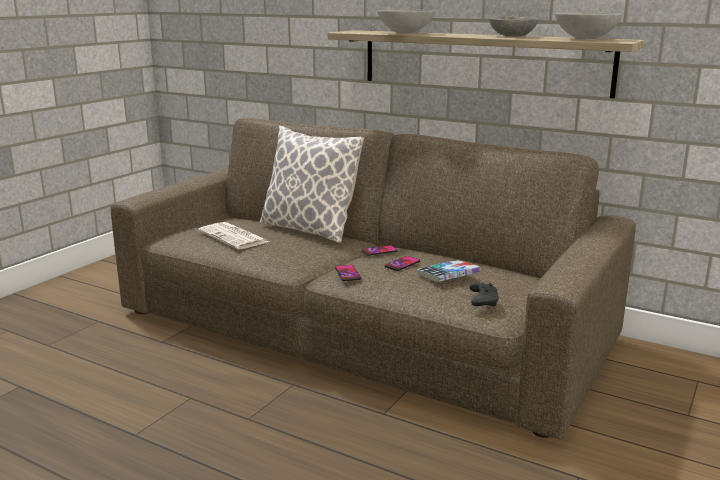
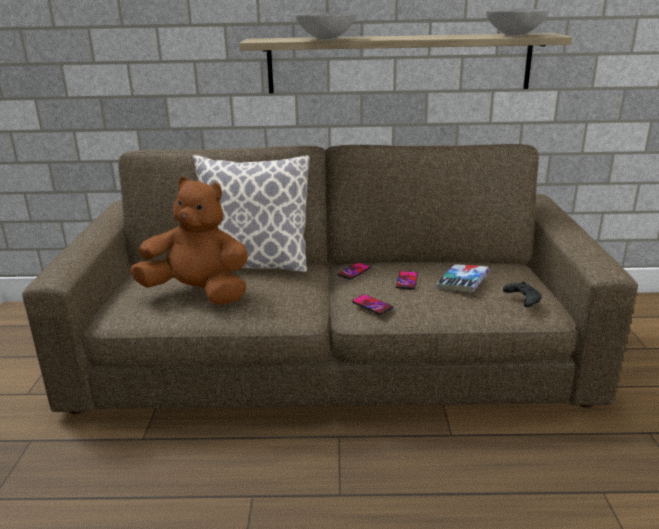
camera: 30 degrees left, 5 degrees up
newspaper [198,222,269,249] -> brown plush toy [130,177,248,305]
grey bowl [489,16,539,37] -> none

